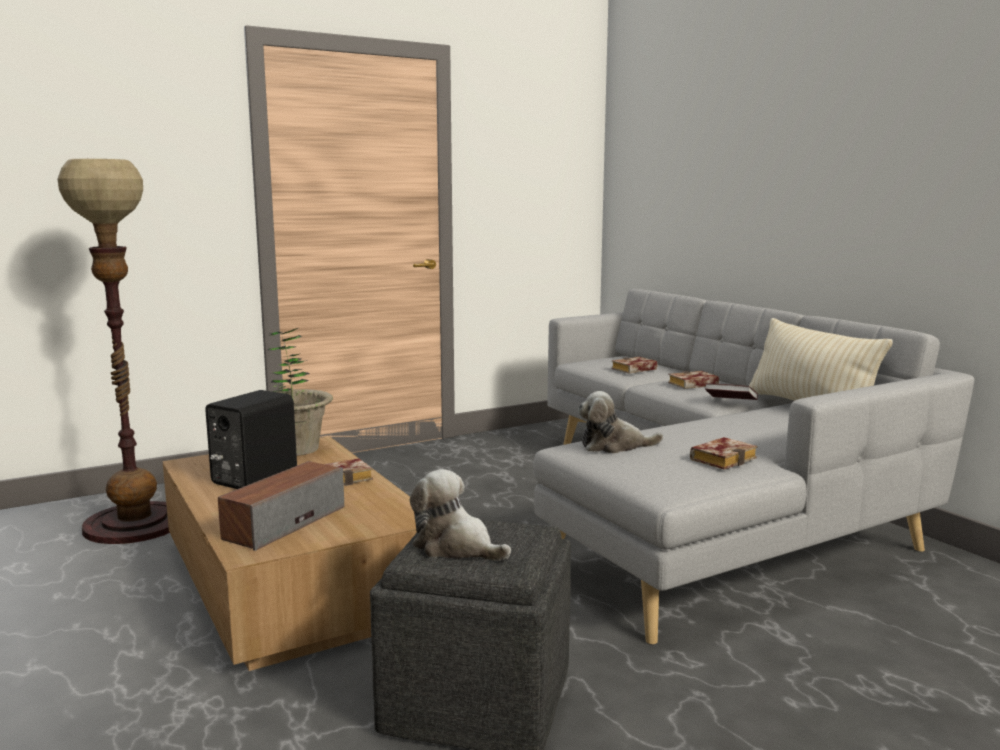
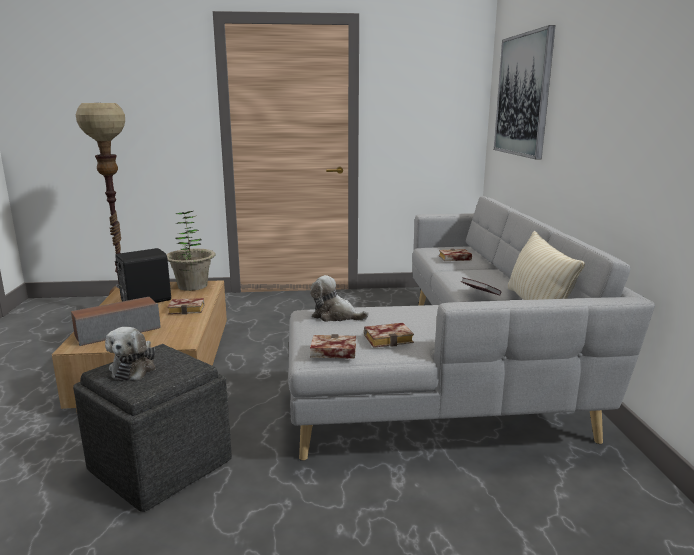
camera: 25 degrees right, 5 degrees up
plush toy [410,469,511,561] -> plush toy turned 150 degrees counterclockwise [105,327,156,380]
book [668,371,719,389] -> book moved to [310,334,356,359]
none -> picture [494,25,556,160]

